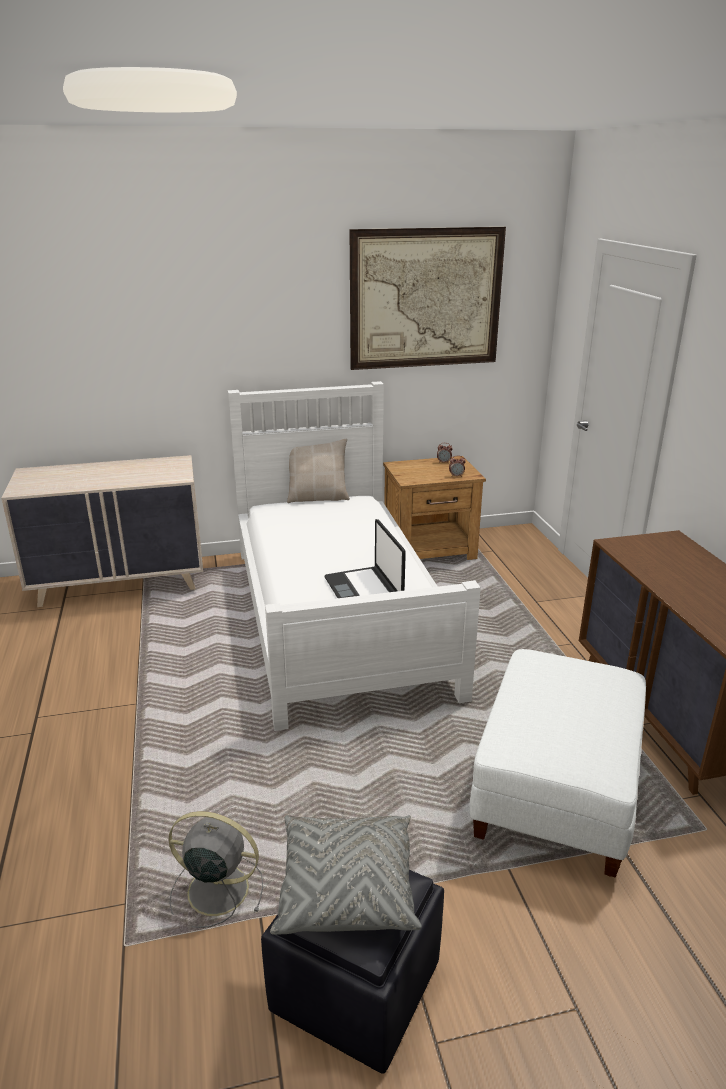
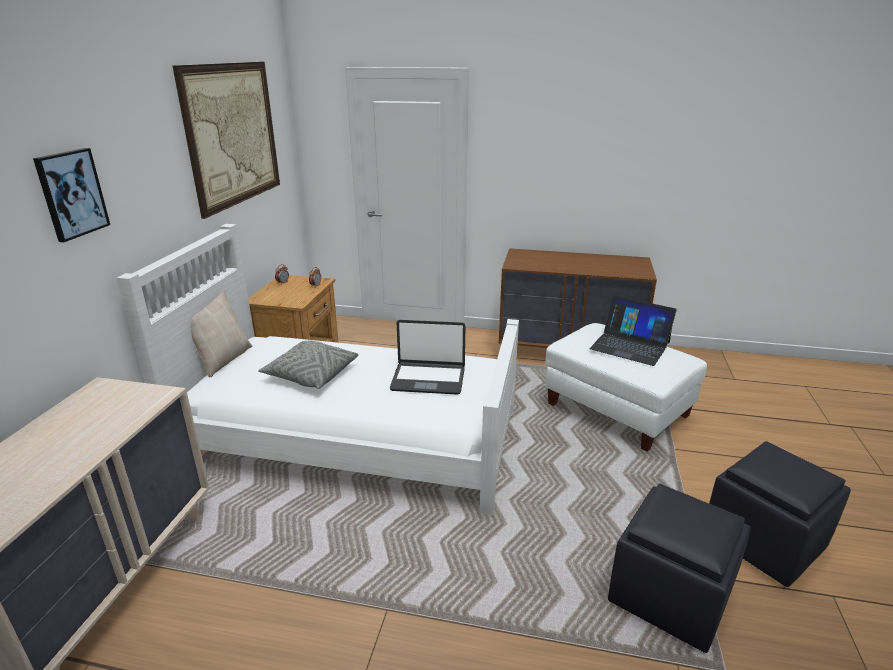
camera: 65 degrees left, 0 degrees up
grey fan [168,811,263,928] -> black ottoman [608,484,751,653]
grey pillow [270,815,422,935] -> grey pillow moved to [258,341,358,389]
none -> picture [33,148,110,242]
none -> laptop [590,295,677,366]

